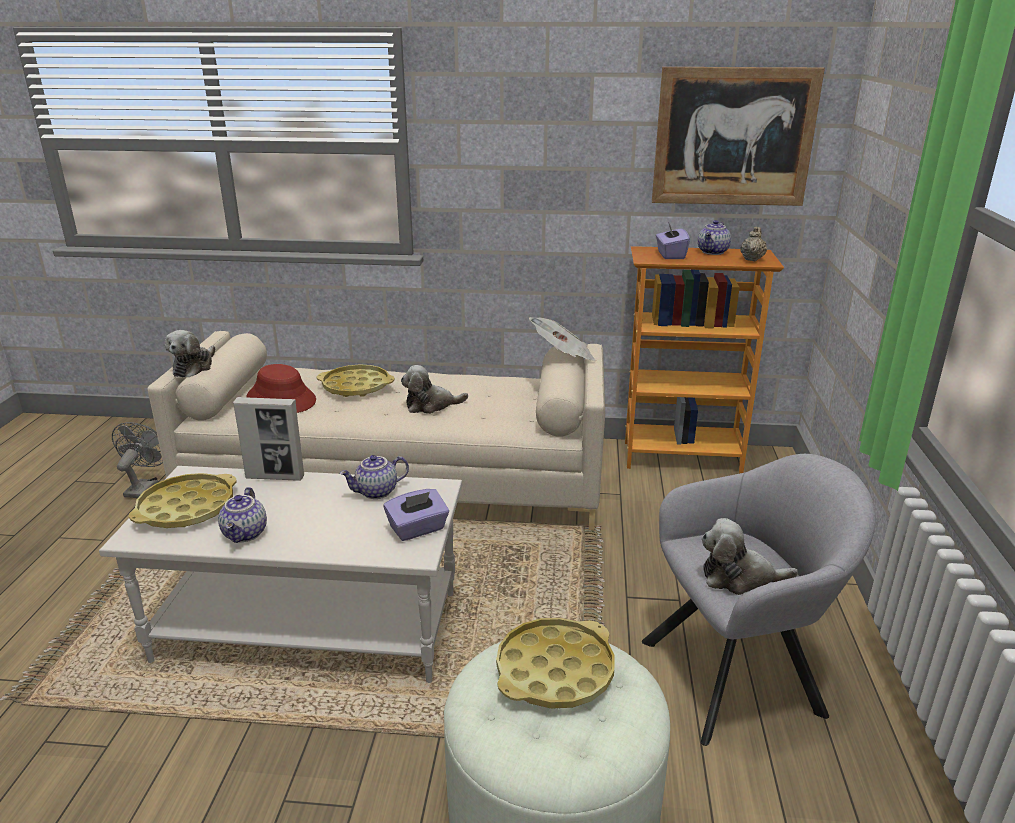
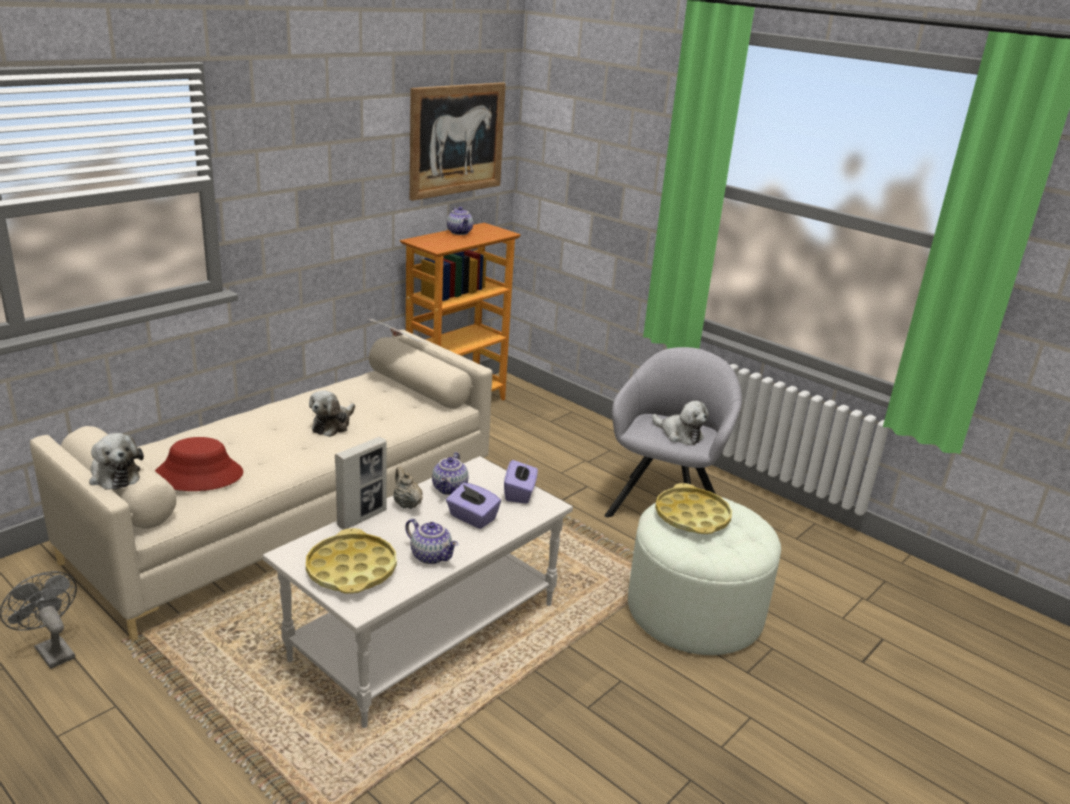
camera: 55 degrees left, 0 degrees up
yellow tray [317,364,395,397] -> none
purple tissue box [656,222,690,259] -> purple tissue box moved to [446,483,501,529]
plush toy [701,518,798,595] -> plush toy turned 90 degrees counterclockwise [652,401,709,445]
beige teapot [740,226,767,261] -> beige teapot moved to [393,466,423,509]

